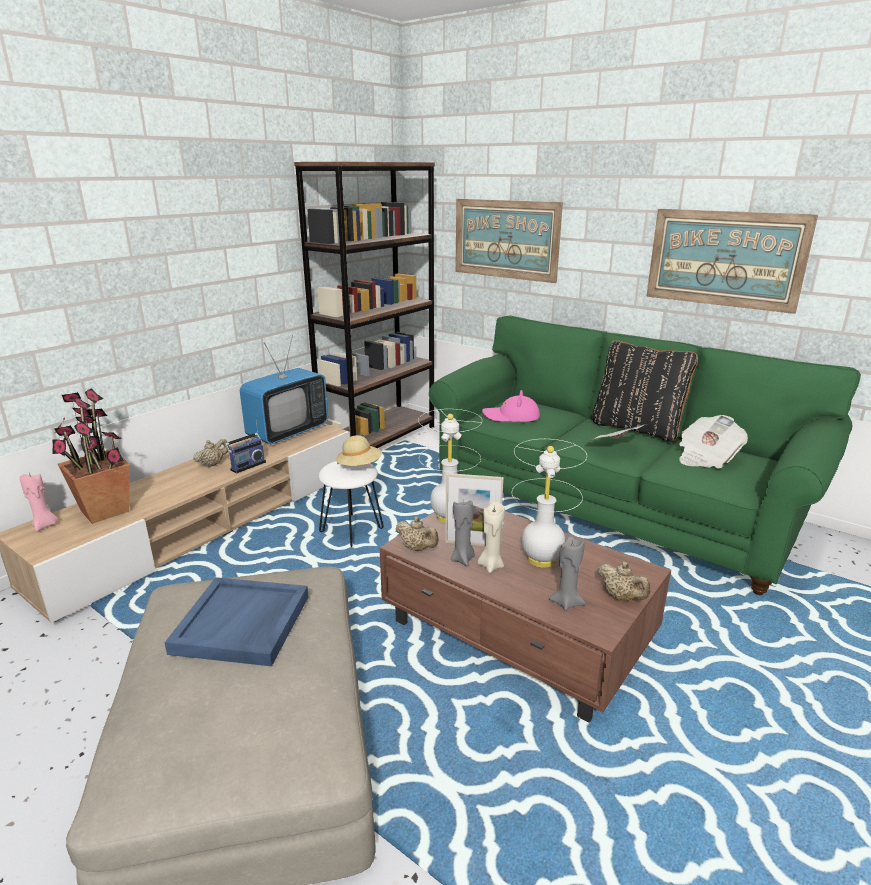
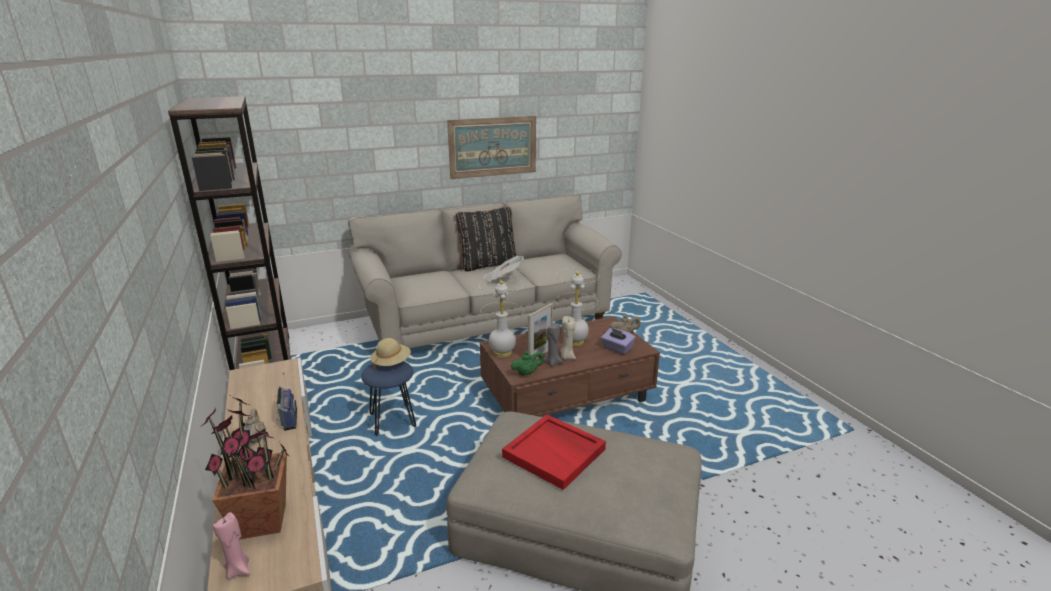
camera: 60 degrees left, 0 degrees up
blue tray [164,577,309,666] -> red tray [502,414,606,490]
television [240,335,328,444] -> none
white stool [319,461,384,547] -> blue stool [361,361,416,436]
beige teapot [396,517,439,551] -> green teapot [511,351,544,376]
green sofa [429,316,861,595] -> beige sofa [348,194,622,348]
picture [455,199,563,283] -> none
pink hat [482,390,540,422] -> none
grey candle [548,536,586,611] -> purple tissue box [601,328,635,355]
newspaper [679,415,748,468] -> none

